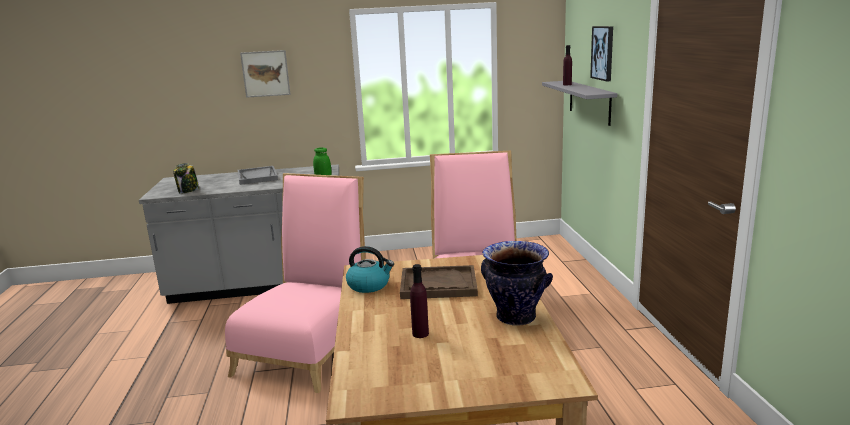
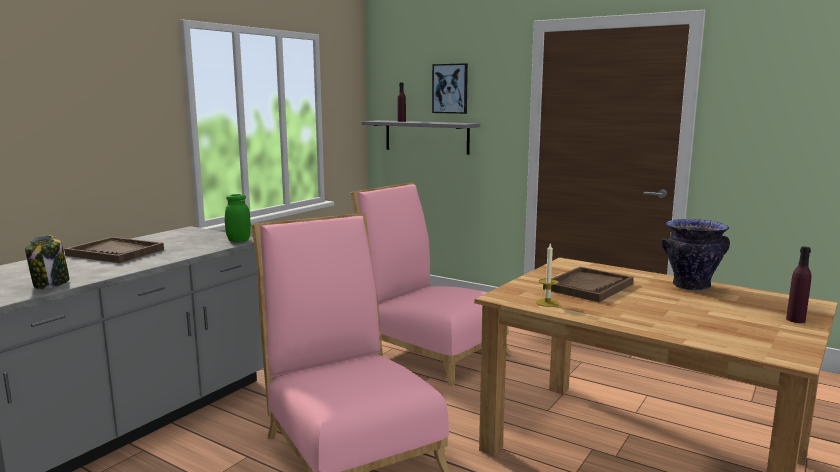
camera: 50 degrees left, 5 degrees down
grey tray [237,166,278,185] -> brown tray [64,237,164,263]
picture [240,50,291,98] -> none
kettle [346,246,394,293] -> candle [536,243,559,307]
purple bottle [410,264,429,338] -> purple bottle moved to [786,247,811,323]

